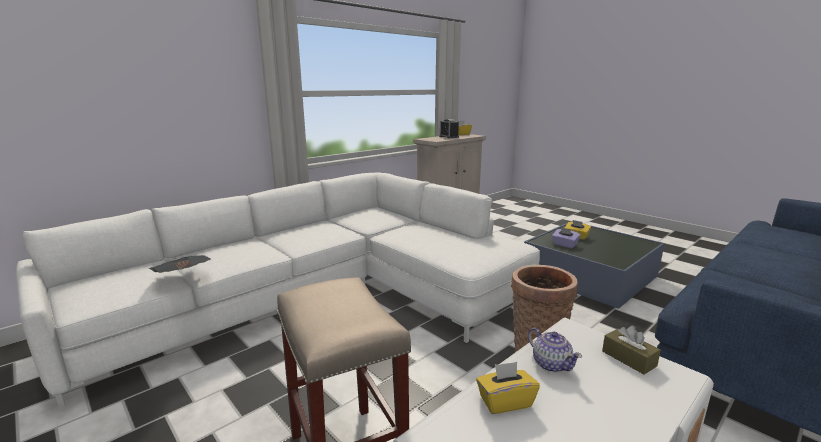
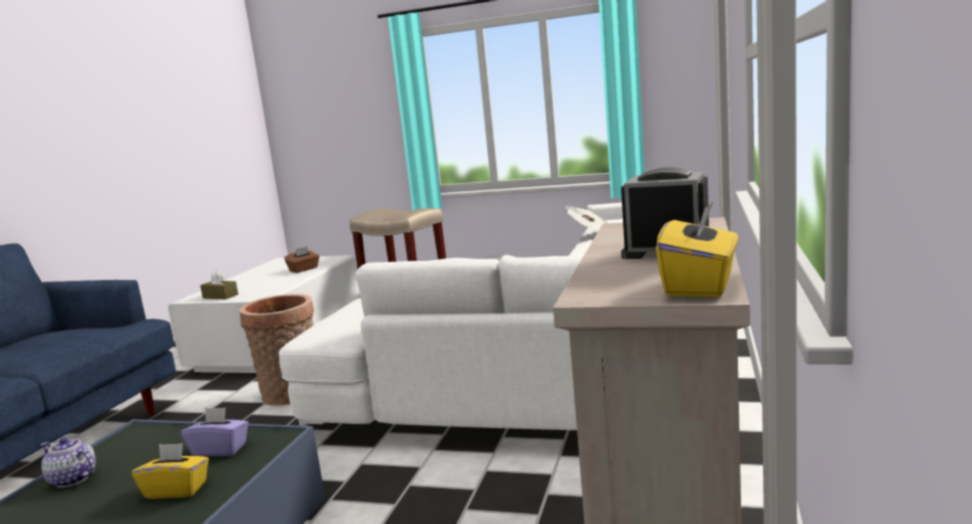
camera: 150 degrees right, 5 degrees down
yellow tissue box [476,362,540,414] -> brown tissue box [284,246,319,273]
teapot [528,327,582,372] -> teapot moved to [41,437,96,488]

